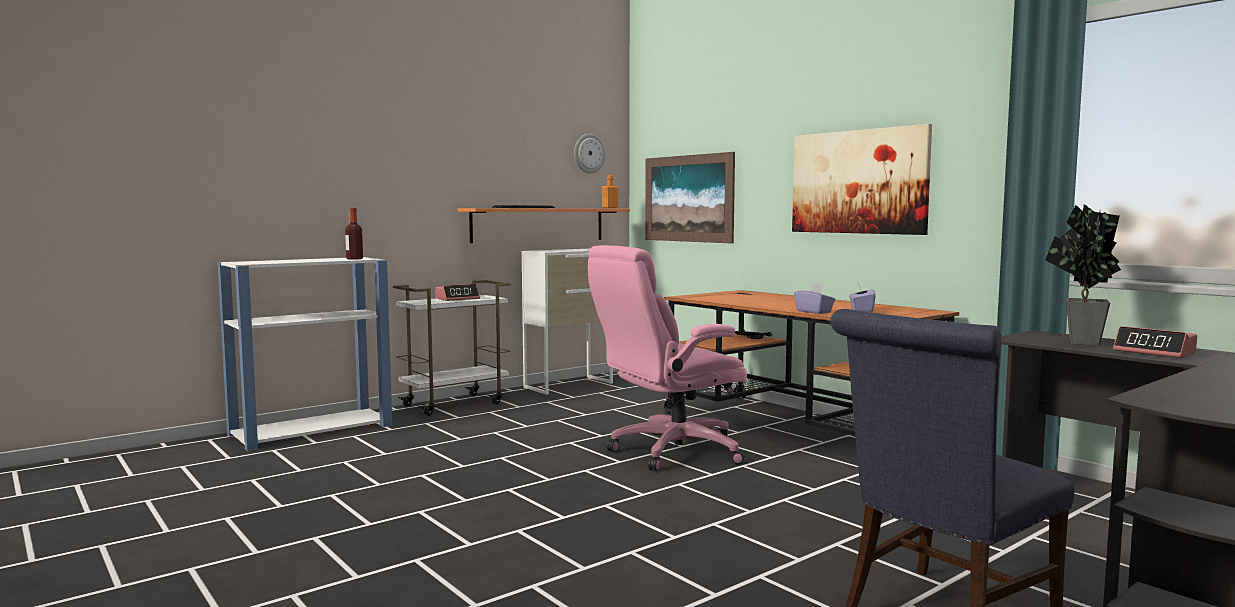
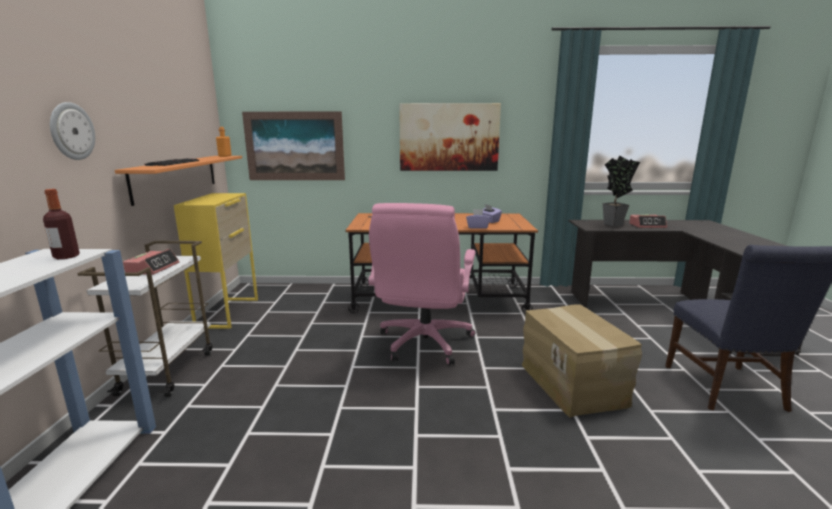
camera: 50 degrees left, 10 degrees up
white cabinet [522,249,613,395] -> yellow cabinet [174,193,258,329]
wall clock [574,133,606,173] -> wall clock moved to [50,102,95,160]
none -> cardboard box [522,304,642,418]

